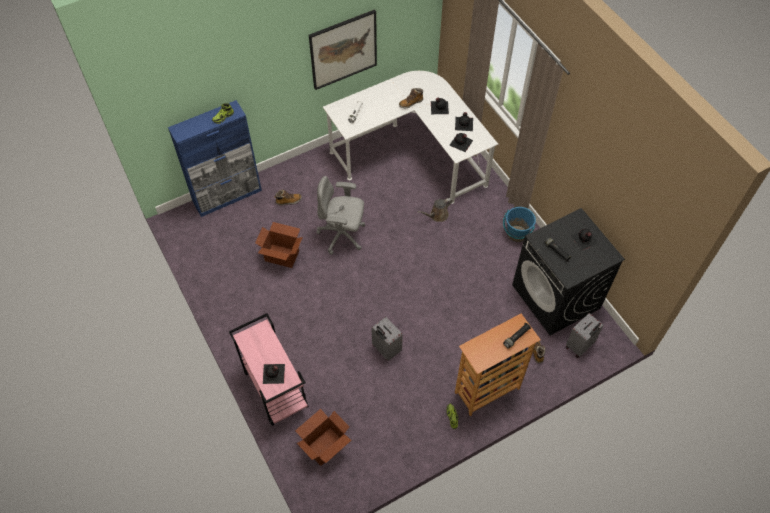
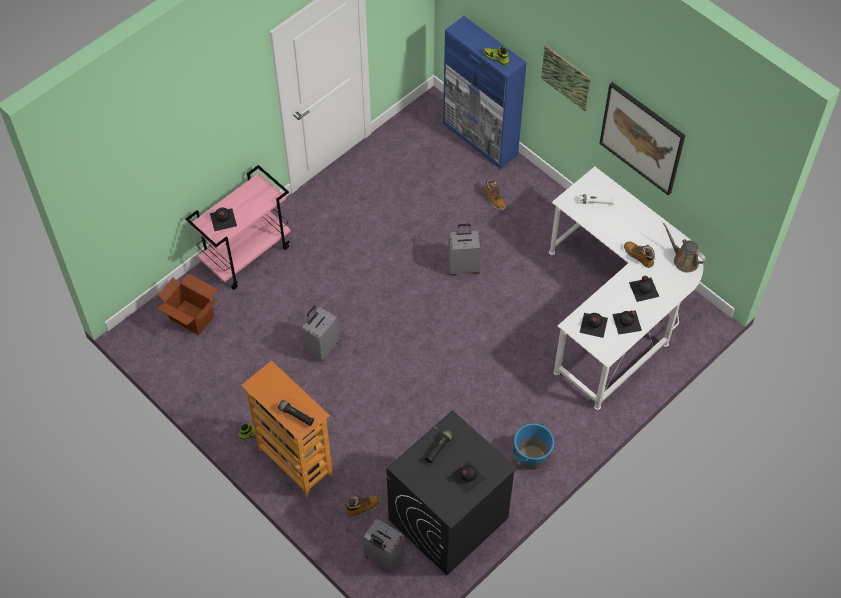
camera: 75 degrees right, 0 degrees up
cardboard box [255,222,303,268] -> none
grey office chair [316,176,365,255] -> grey suitcase [448,224,481,276]
brown watering can [418,198,453,222] -> brown watering can moved to [663,223,706,273]
none -> picture [541,45,591,111]

